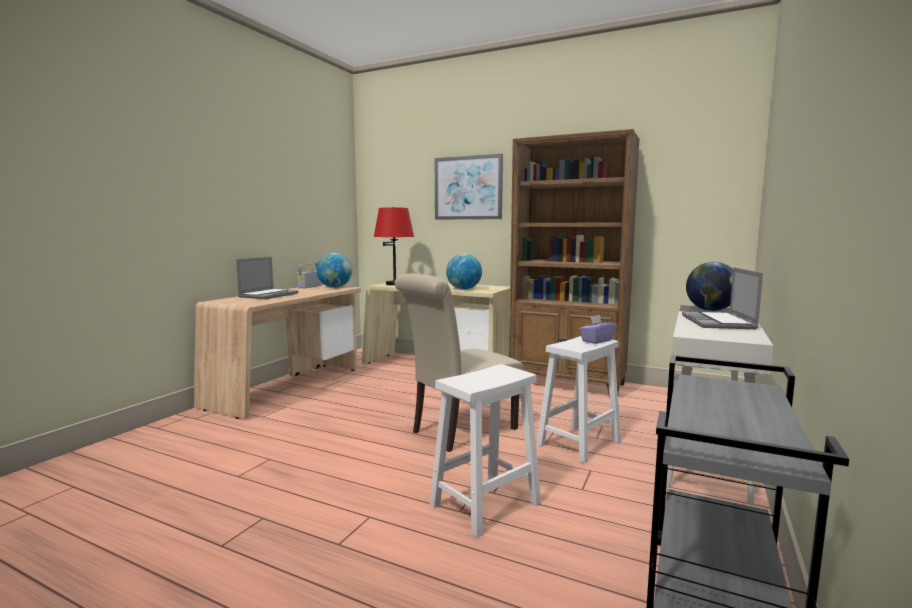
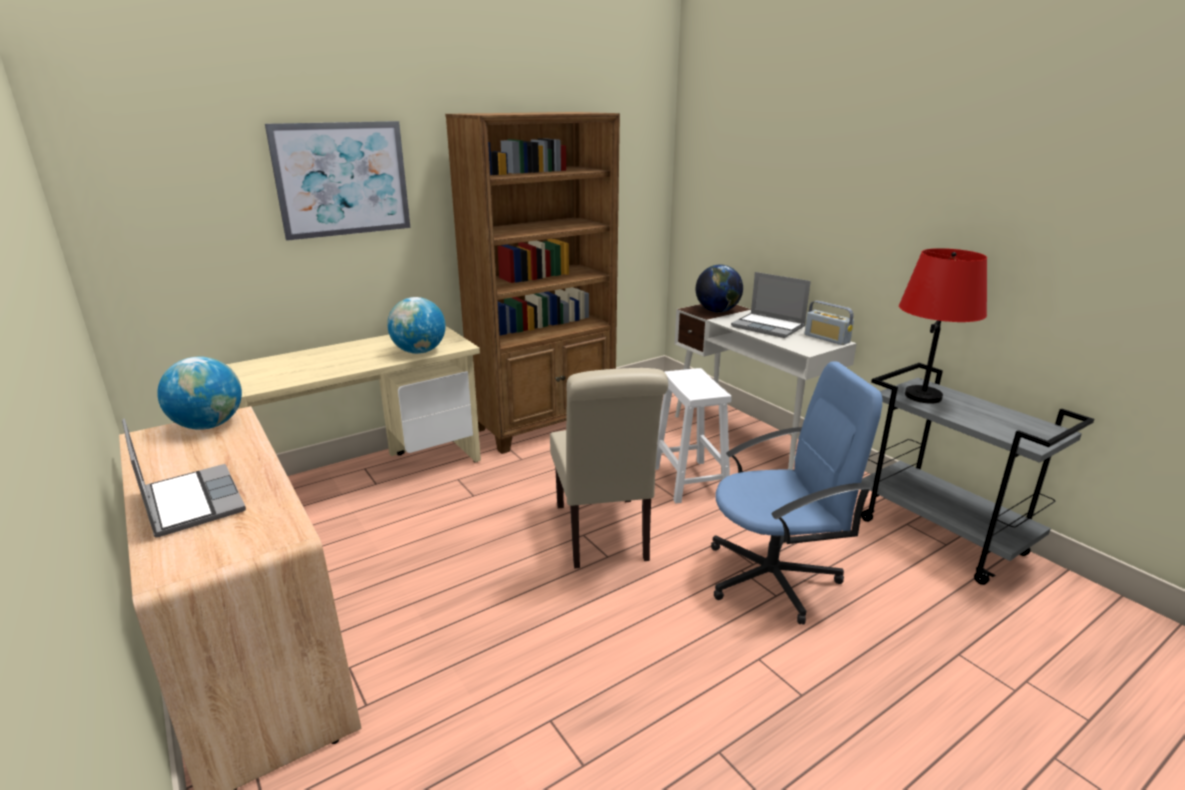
camera: 60 degrees left, 15 degrees up
radio [297,263,322,288] -> radio moved to [805,301,854,345]
red table lamp [374,207,414,285] -> red table lamp moved to [899,248,987,404]
white stool [430,364,541,538] -> blue office chair [711,361,882,625]
purple tissue box [579,315,616,344] -> none

